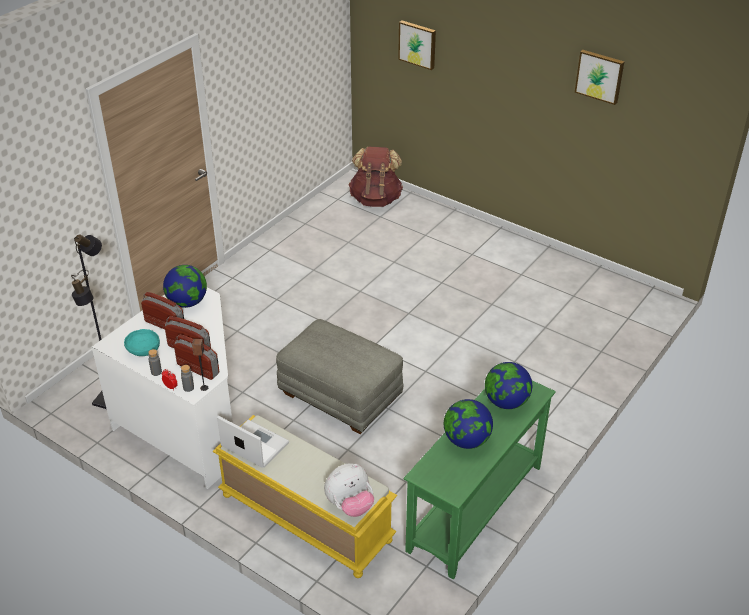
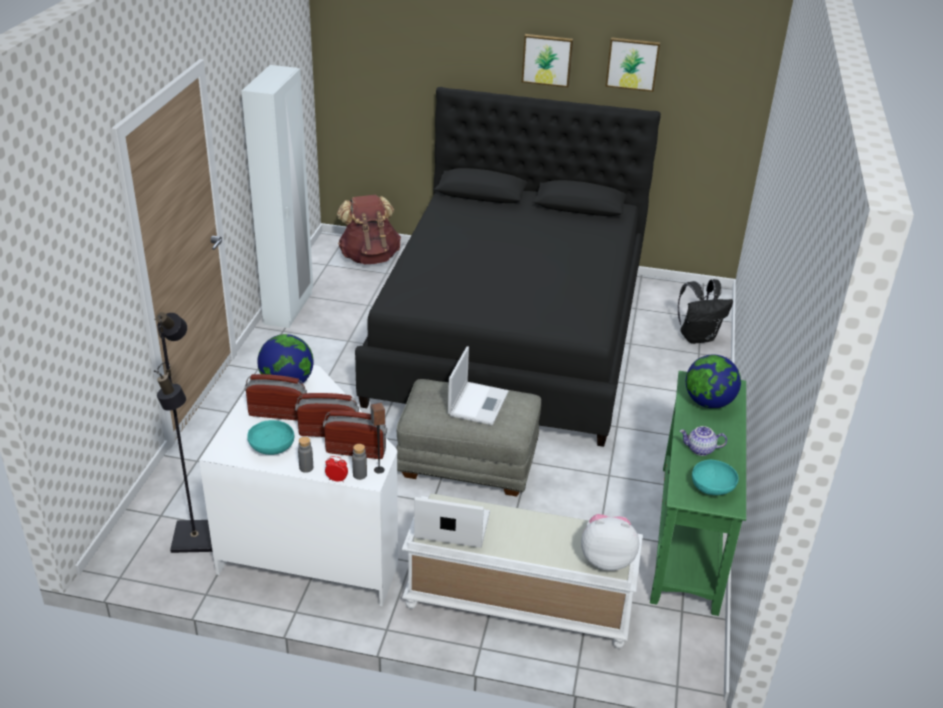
camera: 25 degrees left, 5 degrees down
yellow bench [213,415,397,578] -> white bench [402,494,643,649]
plush toy [324,464,374,517] -> plush toy turned 120 degrees counterclockwise [581,514,639,571]
picture [398,21,436,70] -> picture moved to [522,34,573,87]
globe [444,399,493,449] -> teapot [680,426,727,456]
none -> white wardrobe [242,65,313,328]
none -> black bed [355,87,661,447]
none -> laptop [448,346,509,425]
none -> black backpack [678,279,733,344]
none -> turquoise bowl [692,460,739,495]

